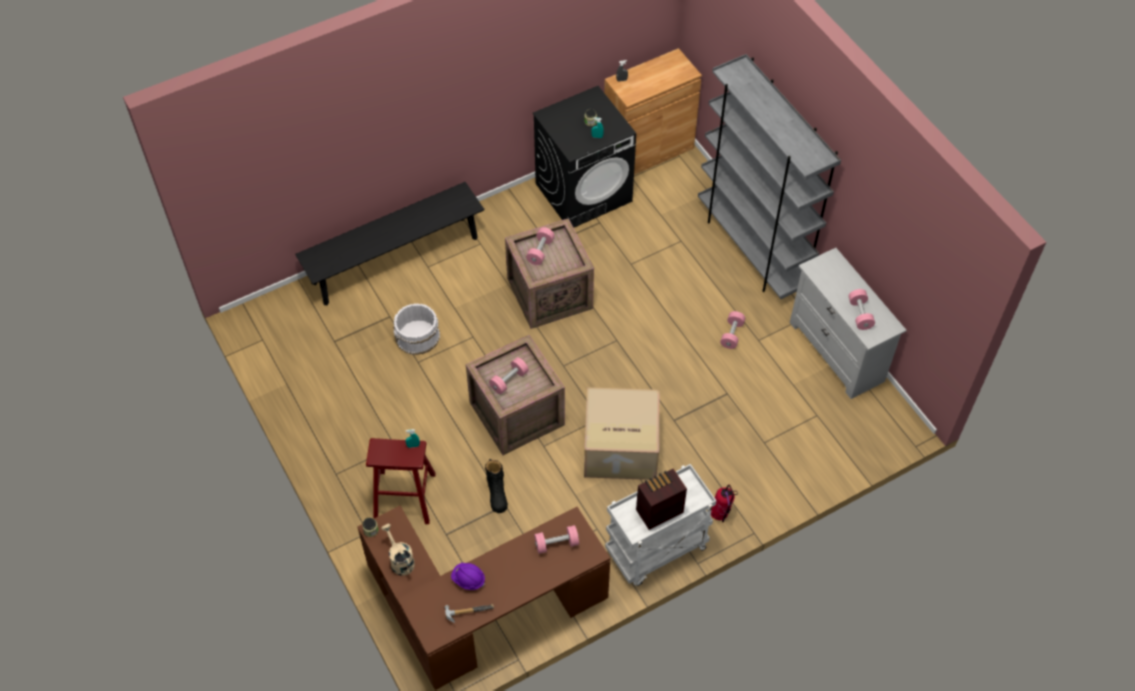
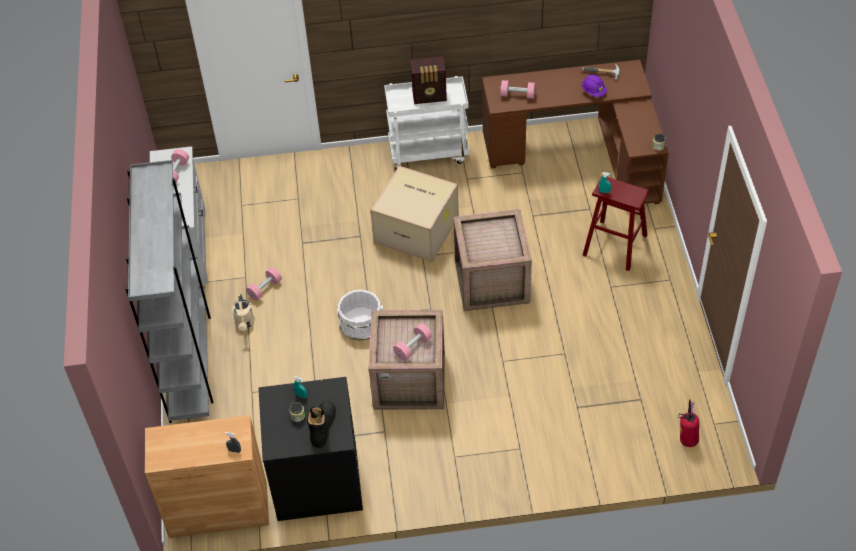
camera: 155 degrees left, 5 degrees down
black bench [295,182,484,306] -> none
beige watering can [381,524,415,576] -> beige watering can moved to [232,294,255,331]
white bucket [393,303,440,355] -> white bucket moved to [337,290,383,341]
black boot [485,459,508,513] -> black boot moved to [307,401,336,448]
pink dumbbell [489,357,529,394] -> none
fire extinguisher [711,485,738,522] -> fire extinguisher moved to [678,400,699,447]

